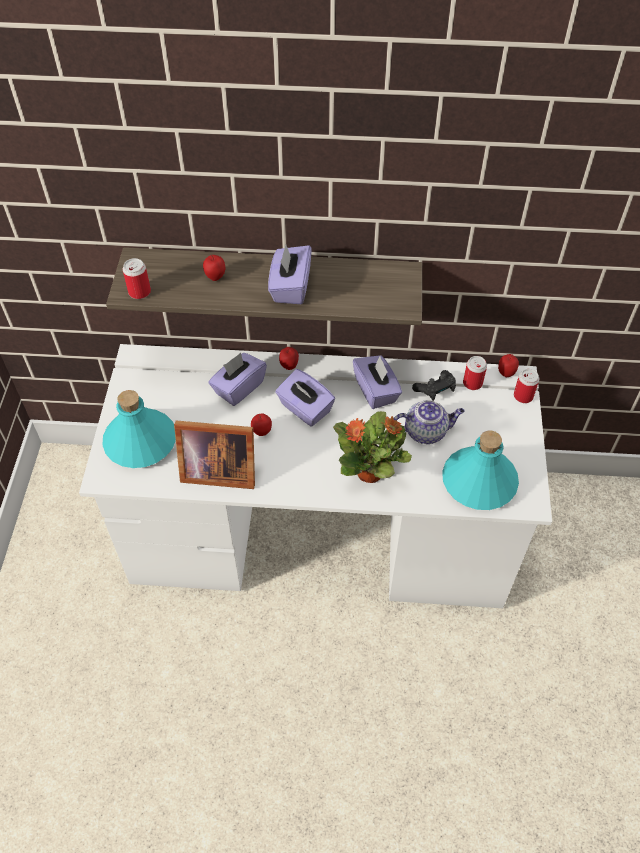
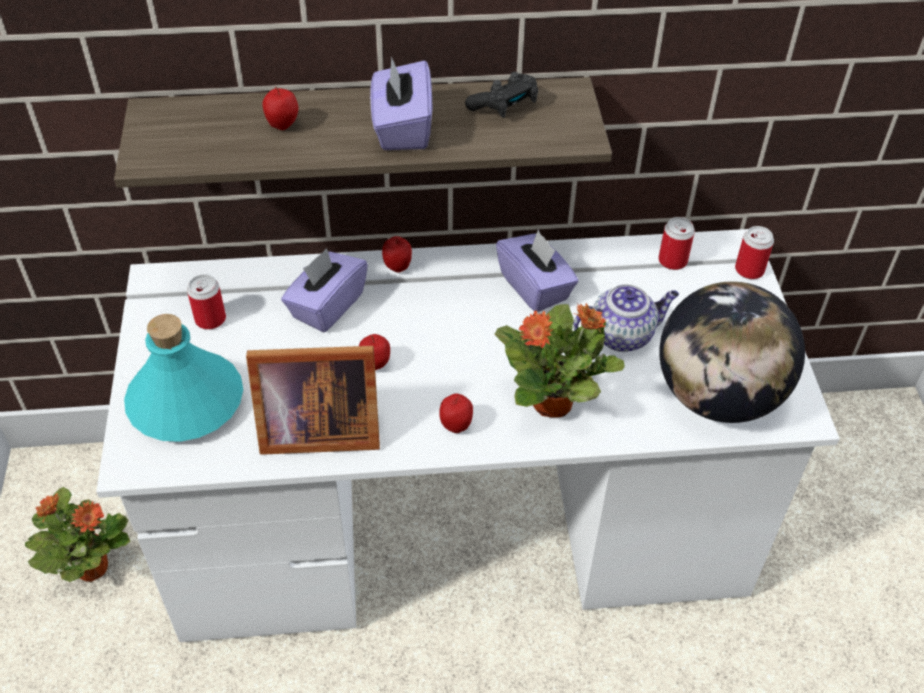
camera: 10 degrees left, 5 degrees down
can [123,258,151,299] -> can moved to [187,274,226,330]
purple tissue box [275,369,335,427] -> none
black game controller [412,370,456,401] -> black game controller moved to [465,72,538,118]
turquoise bottle [442,431,519,510] -> globe [659,281,805,423]
apple [498,354,519,377] -> apple moved to [439,393,473,433]
none -> potted plant [25,487,130,582]

